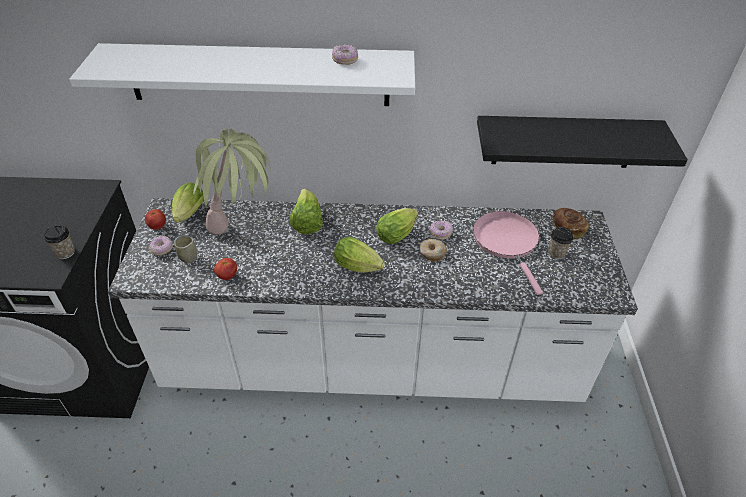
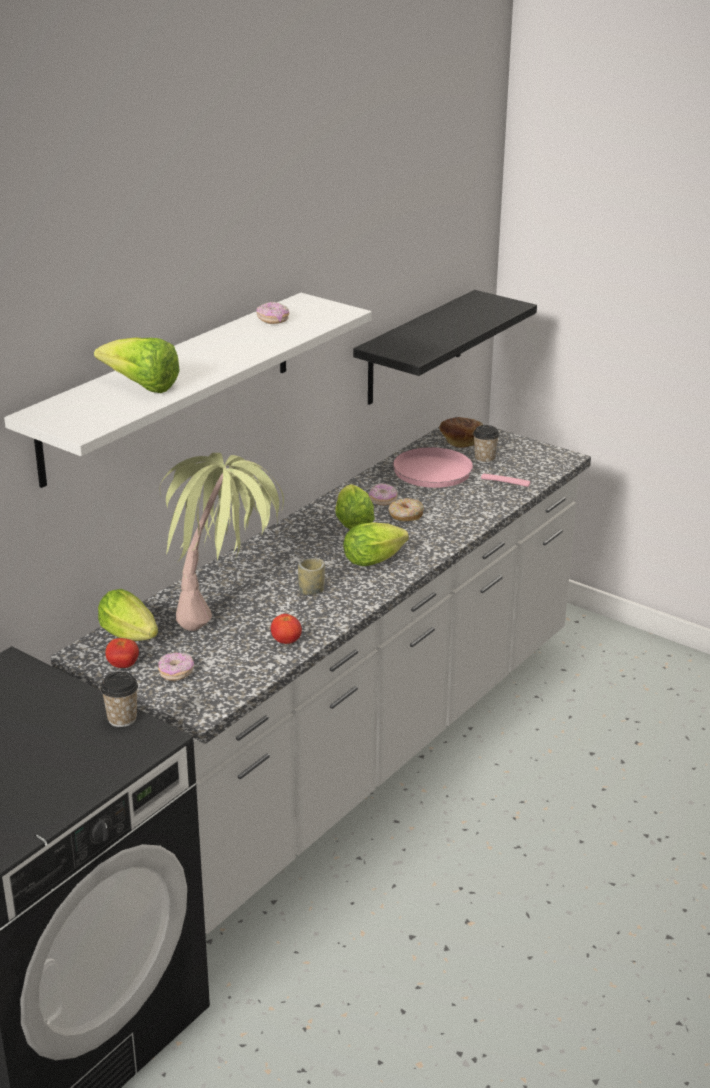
camera: 55 degrees left, 15 degrees down
cup [174,236,197,263] -> cup moved to [298,558,325,595]
lettuce [289,189,323,234] -> lettuce moved to [94,338,180,393]

